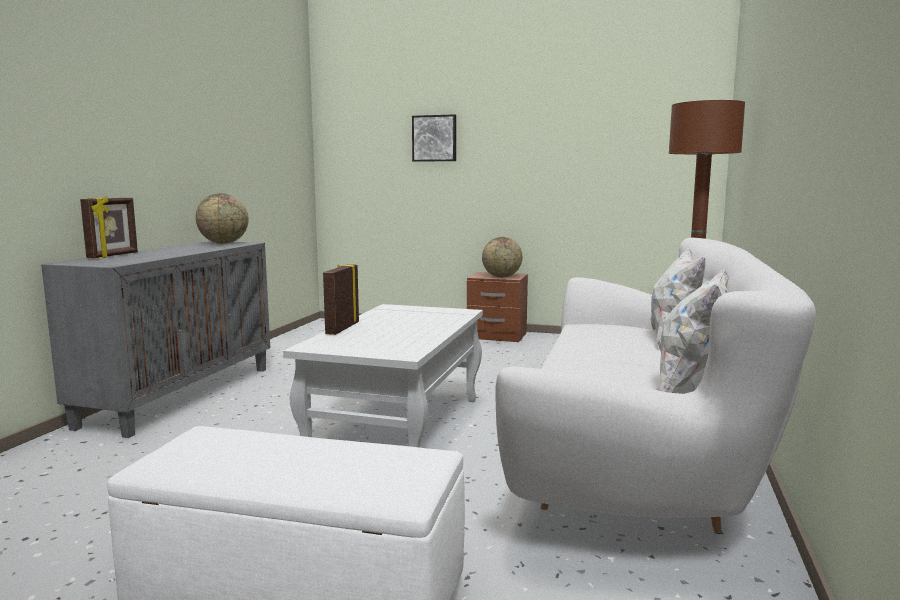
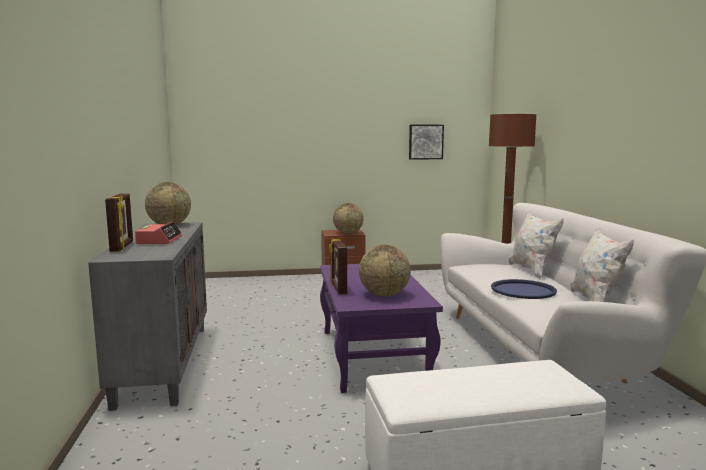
camera: 25 degrees left, 0 degrees up
white coffee table [283,304,483,448] -> purple coffee table [320,264,443,393]
picture [412,114,456,162] -> picture moved to [409,125,444,159]
none -> alarm clock [135,221,182,244]
none -> globe [359,245,411,297]
none -> blue tray [491,279,557,299]

